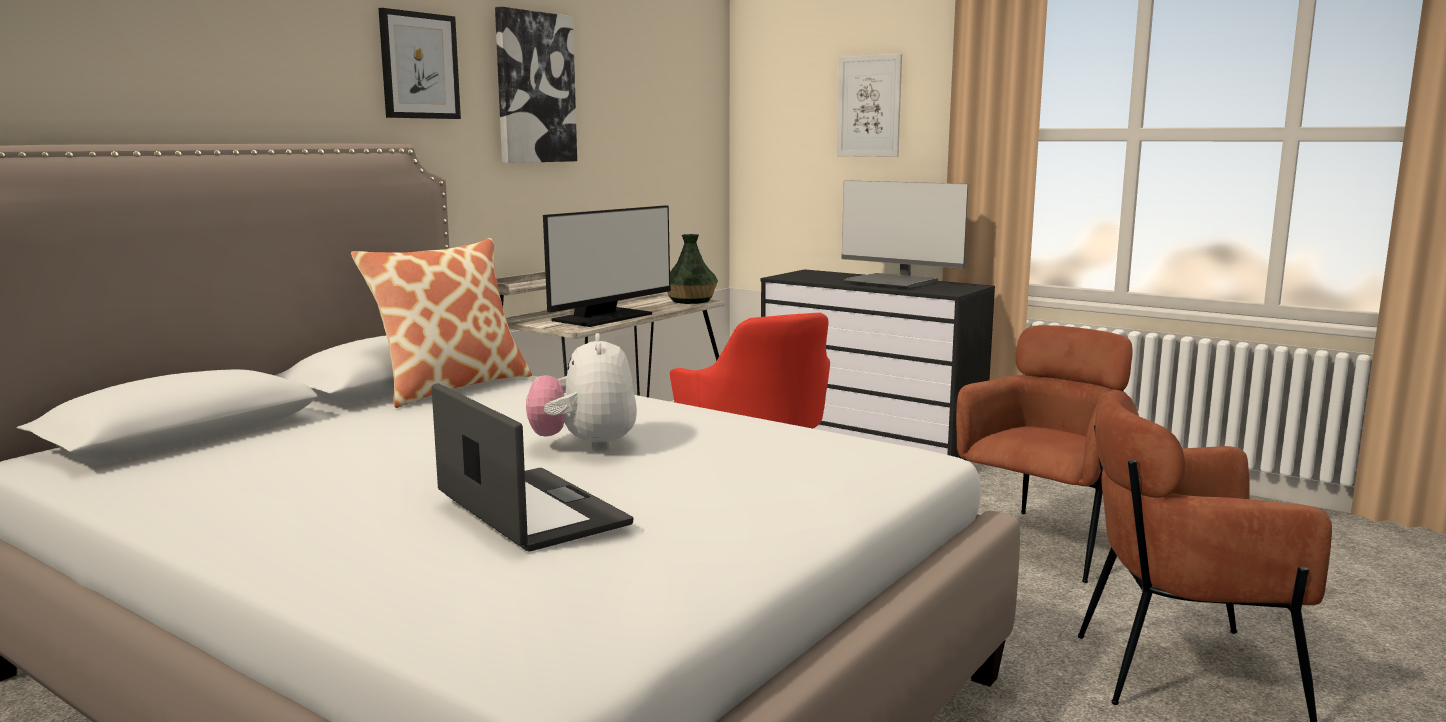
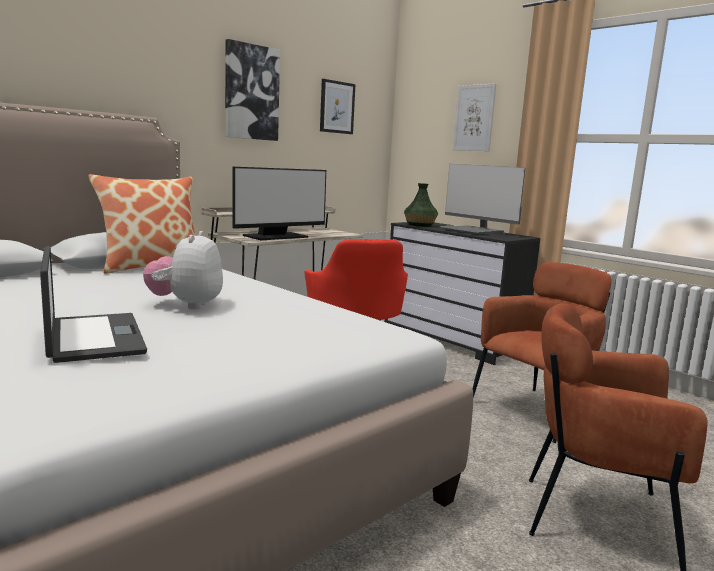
camera: 10 degrees right, 0 degrees up
picture [378,8,461,119] -> picture moved to [320,79,355,134]
vase [667,234,718,304] -> vase moved to [404,183,438,227]

